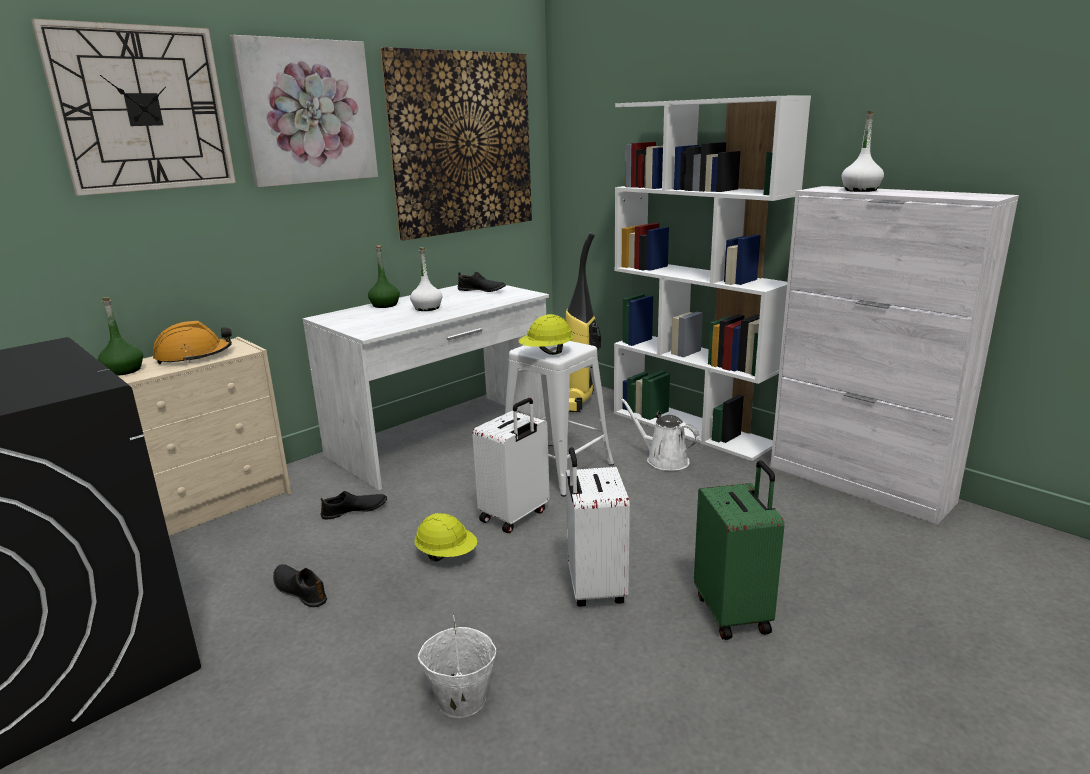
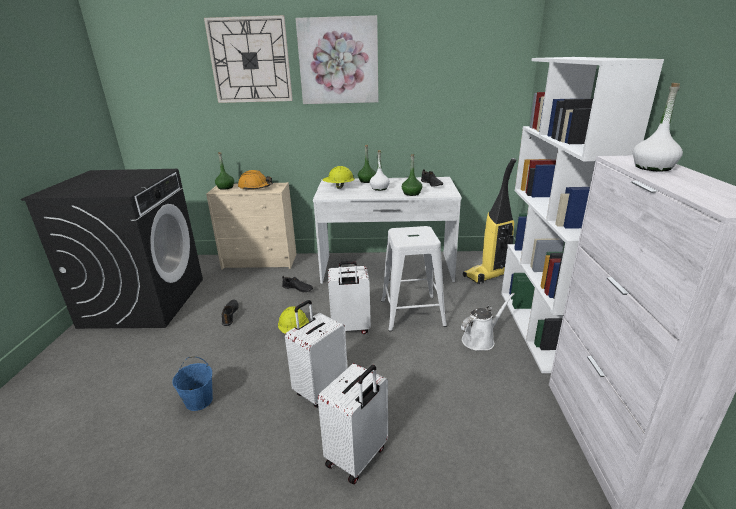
camera: 45 degrees right, 5 degrees up
picture [380,47,532,241] -> none
white bucket [418,613,496,718] -> blue bucket [172,357,213,411]
yellow hard hat [519,314,574,355] -> yellow hard hat moved to [323,166,355,189]
white watering can [620,398,699,471] -> white watering can turned 60 degrees clockwise [461,293,514,351]
green suitcase [694,460,784,640] -> white suitcase [318,363,388,484]
none -> green bottle [402,154,422,196]

